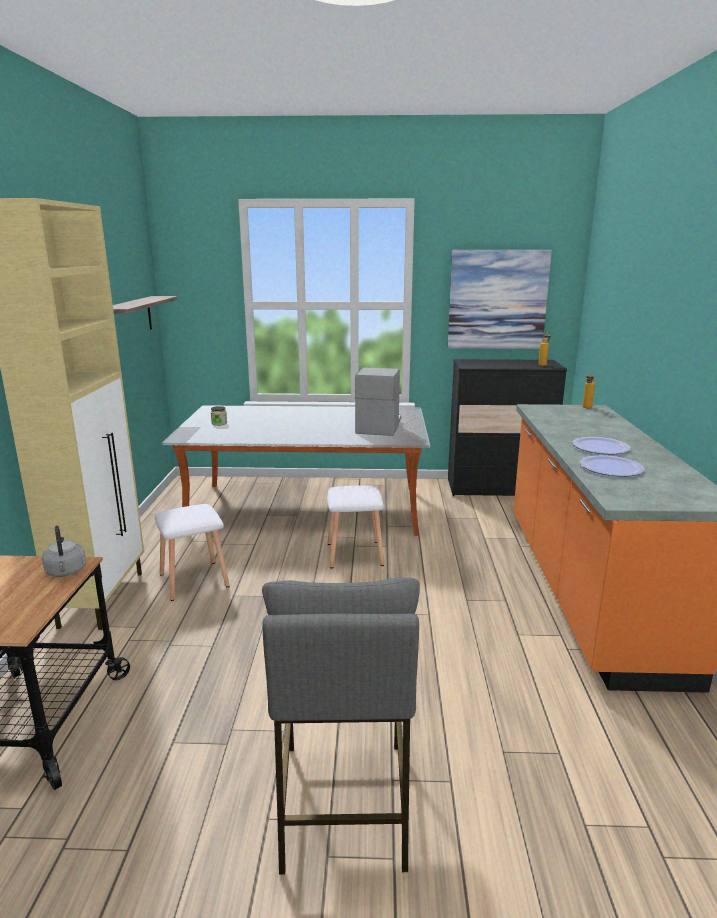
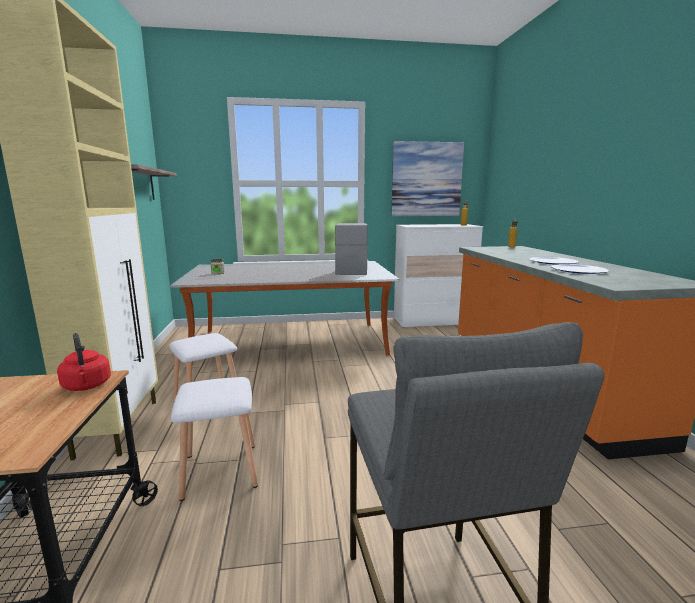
camera: 10 degrees left, 5 degrees down
grey kettle [42,526,86,577] -> red kettle [57,333,111,391]
white stool [327,486,384,568] -> white stool moved to [171,377,258,501]
black dresser [448,359,567,496] -> white dresser [394,224,483,328]

